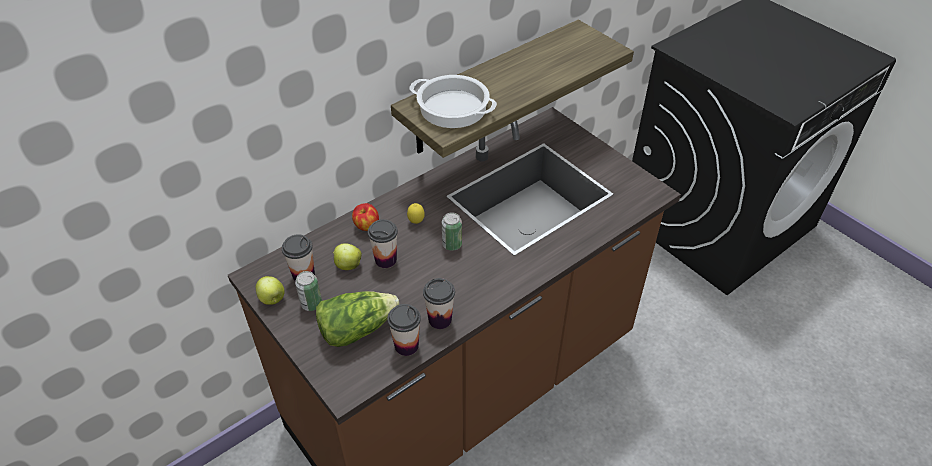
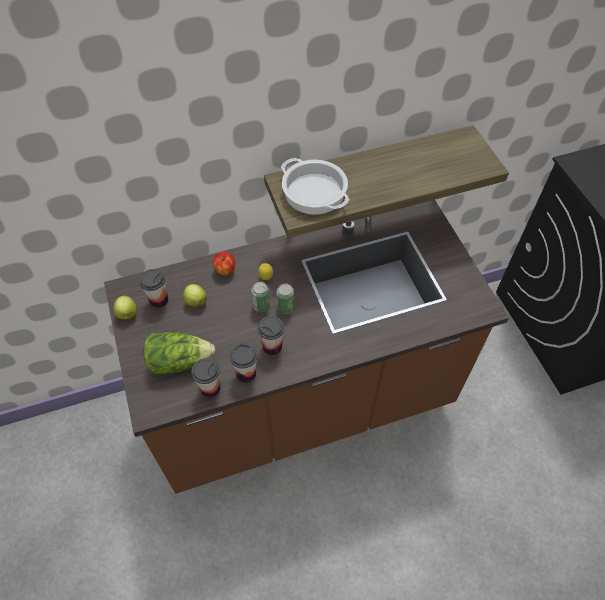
camera: 20 degrees right, 10 degrees up
can [295,271,322,311] -> can moved to [251,281,270,312]
cup [368,219,398,268] -> cup moved to [258,316,284,355]

